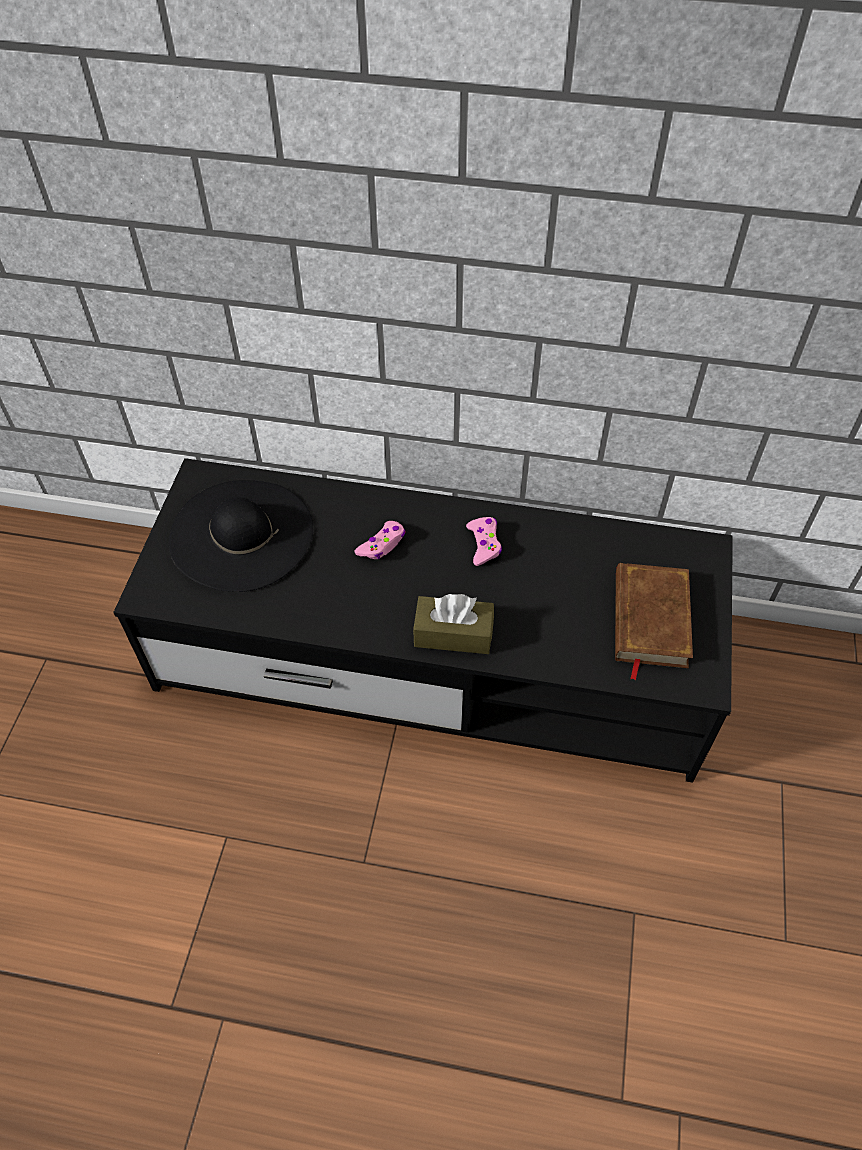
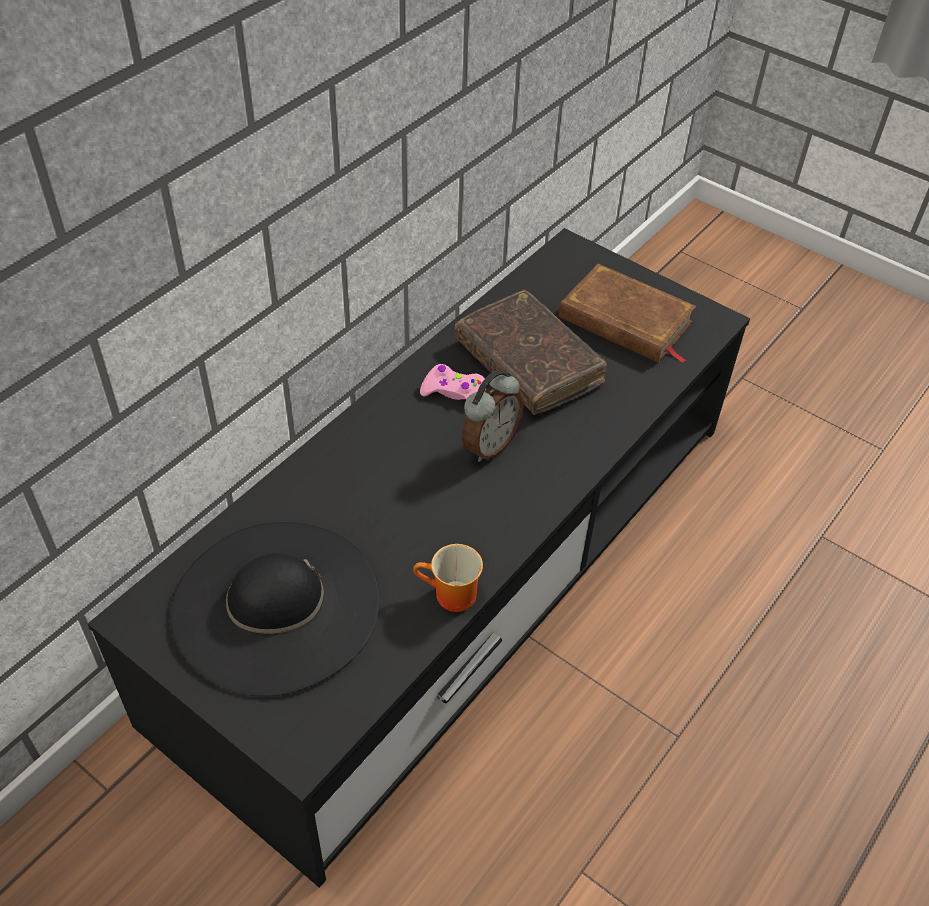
camera: 65 degrees left, 5 degrees down
pink game controller [354,521,406,559] -> none
brown tissue box [413,594,494,654] -> none
none -> mug [413,544,483,612]
none -> brown book [454,290,607,415]
none -> alarm clock [462,371,524,462]

